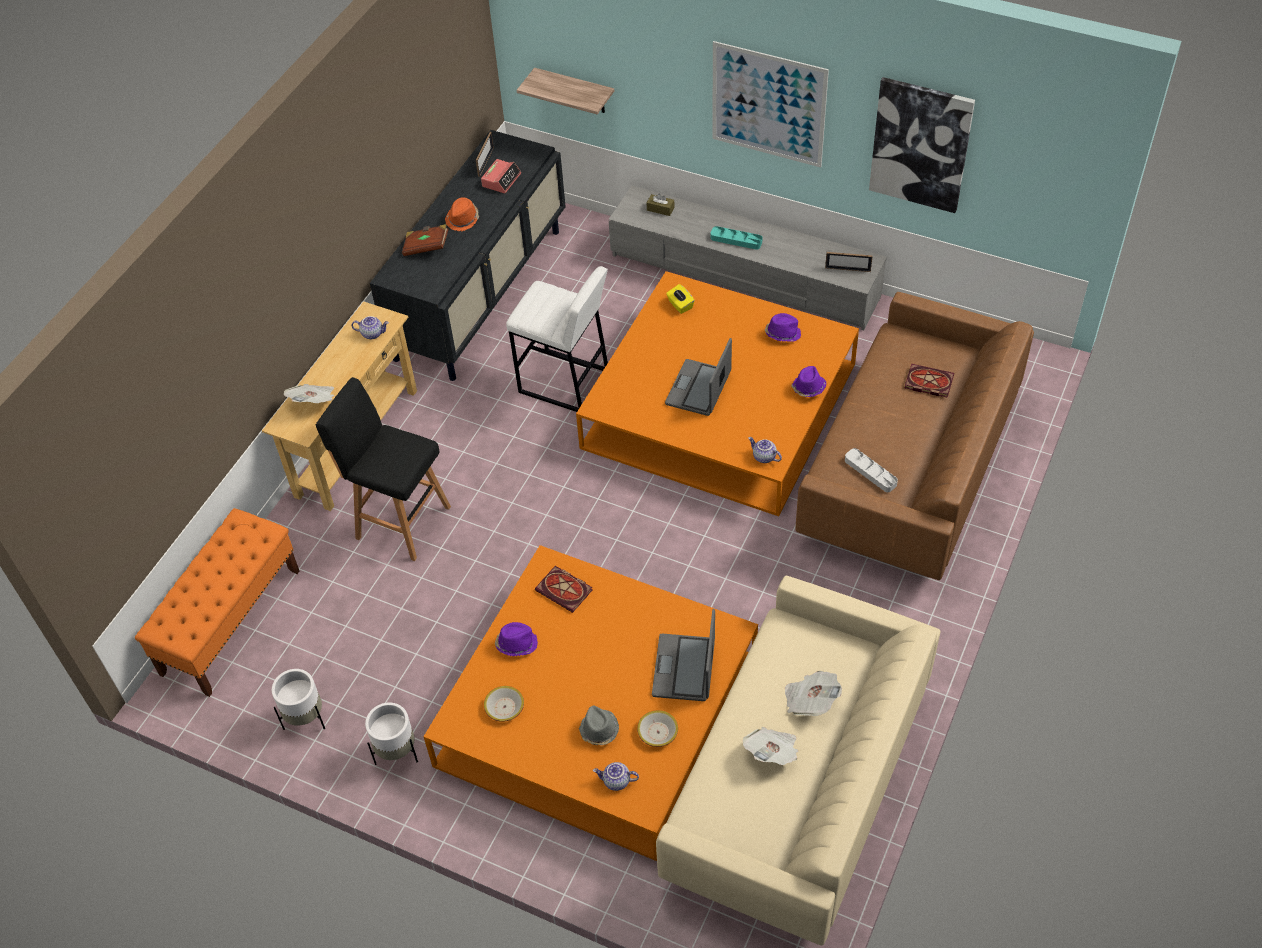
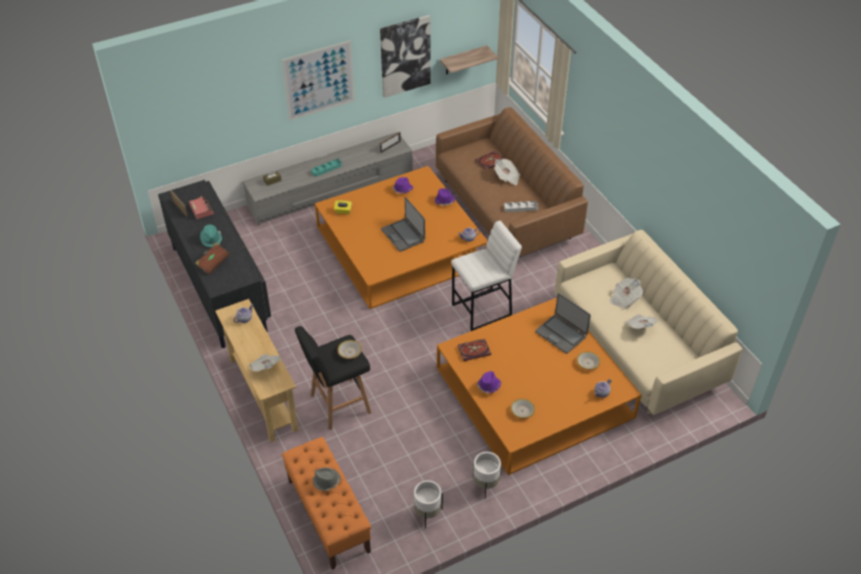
camera: 55 degrees left, 5 degrees down
orange hat [445,197,479,231] -> turquoise hat [200,224,222,247]
white stool [506,266,608,412] -> white stool moved to [451,221,522,331]
shelf [517,68,614,114] -> shelf moved to [440,45,498,74]
grey hat [579,705,619,745] -> grey hat moved to [313,467,341,491]
none -> bowl [337,340,362,359]
none -> newspaper [494,159,521,185]

